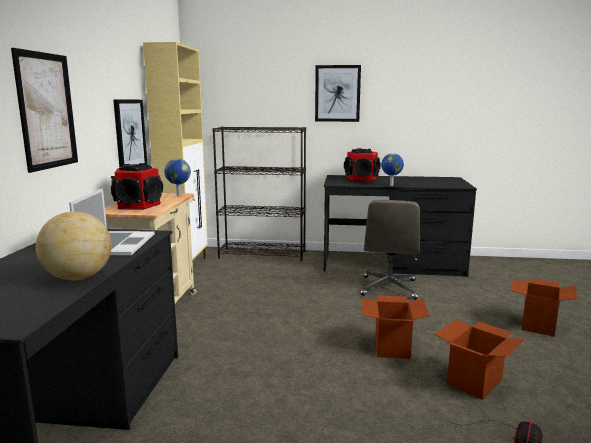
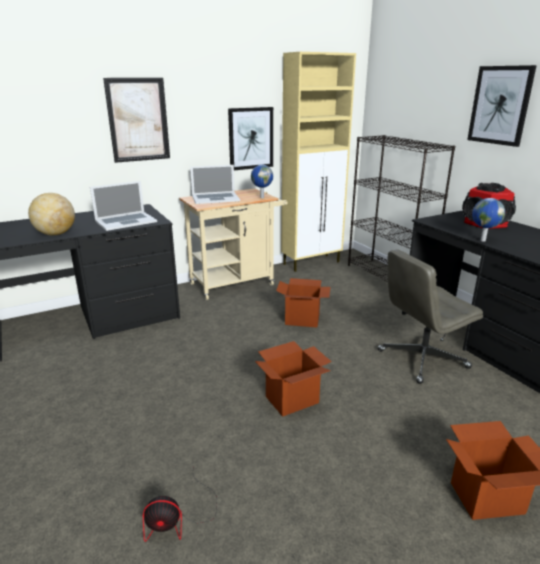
camera: 55 degrees right, 10 degrees up
speaker [111,163,163,210] -> laptop [190,165,240,204]
cardboard box [435,320,525,400] -> cardboard box moved to [276,278,331,327]

